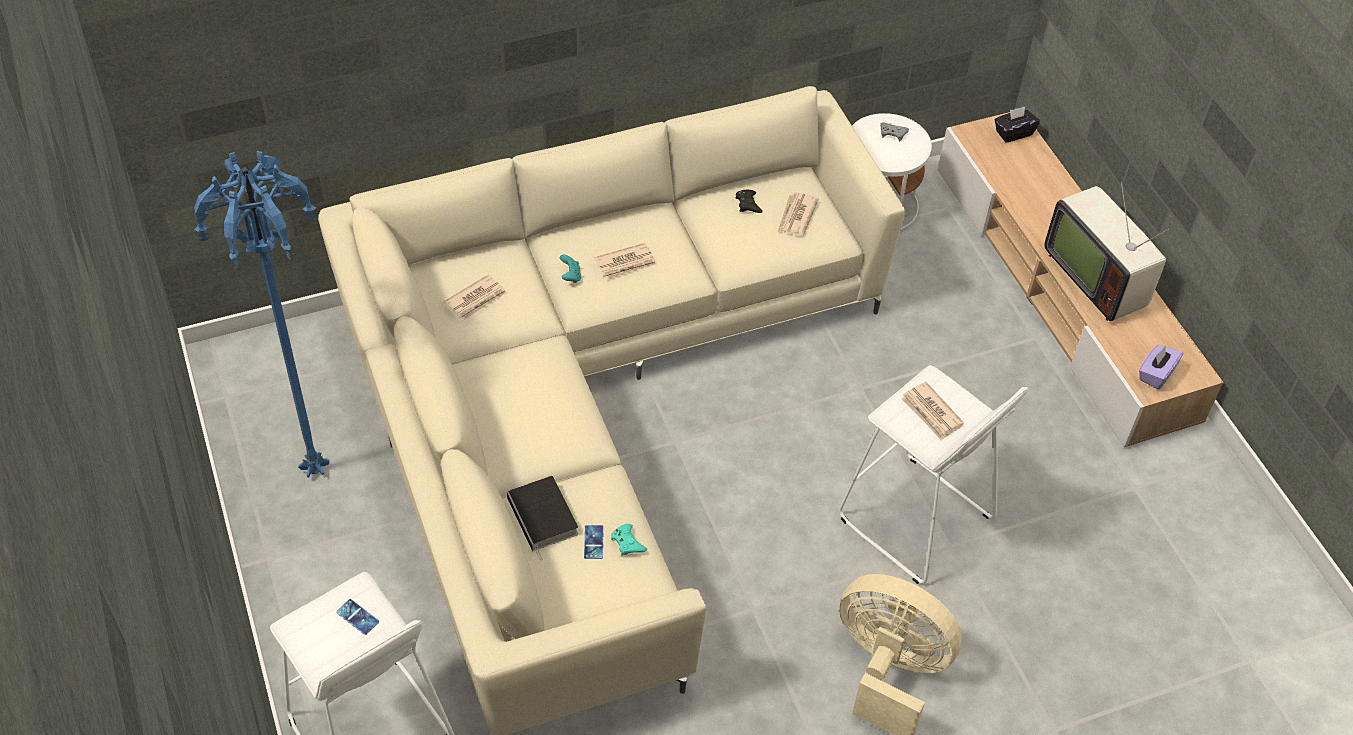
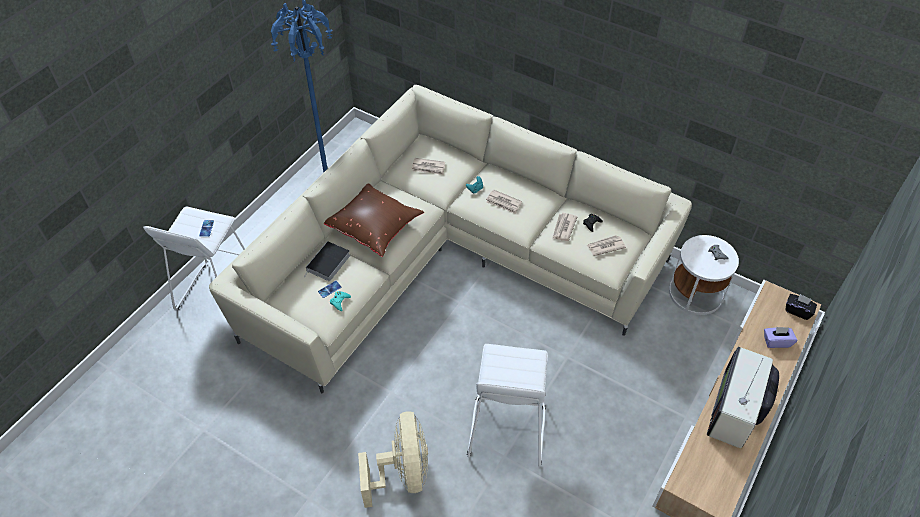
camera: 55 degrees right, 0 degrees up
newspaper [901,382,964,440] -> newspaper moved to [552,213,577,241]
purple tissue box [1139,345,1183,390] -> purple tissue box moved to [764,327,797,348]
none -> brown pillow [324,183,424,257]

